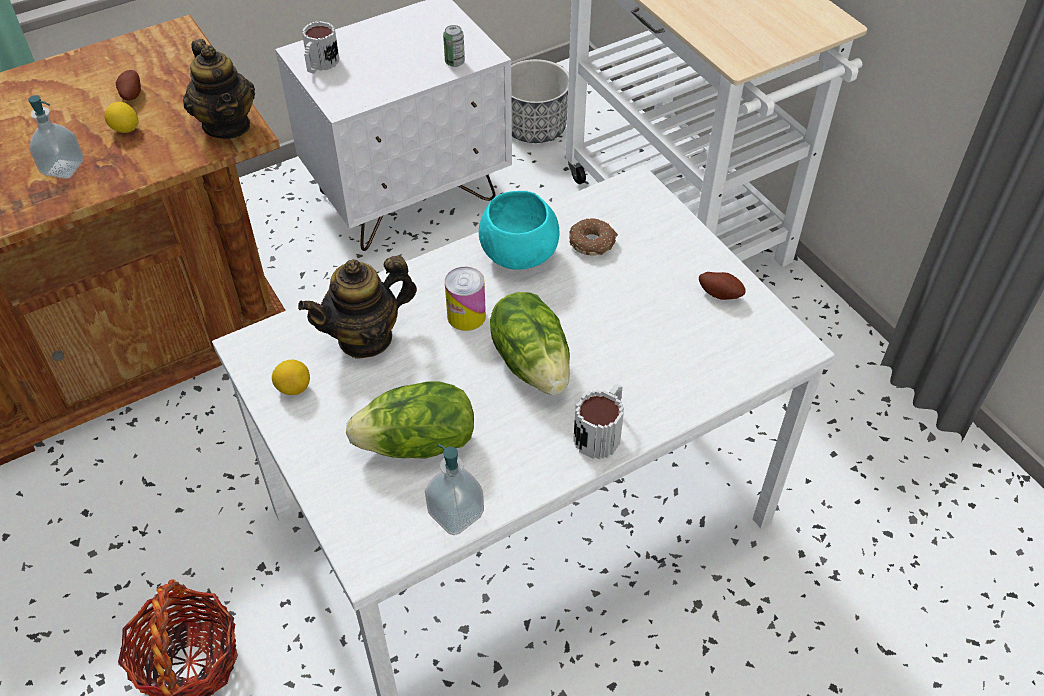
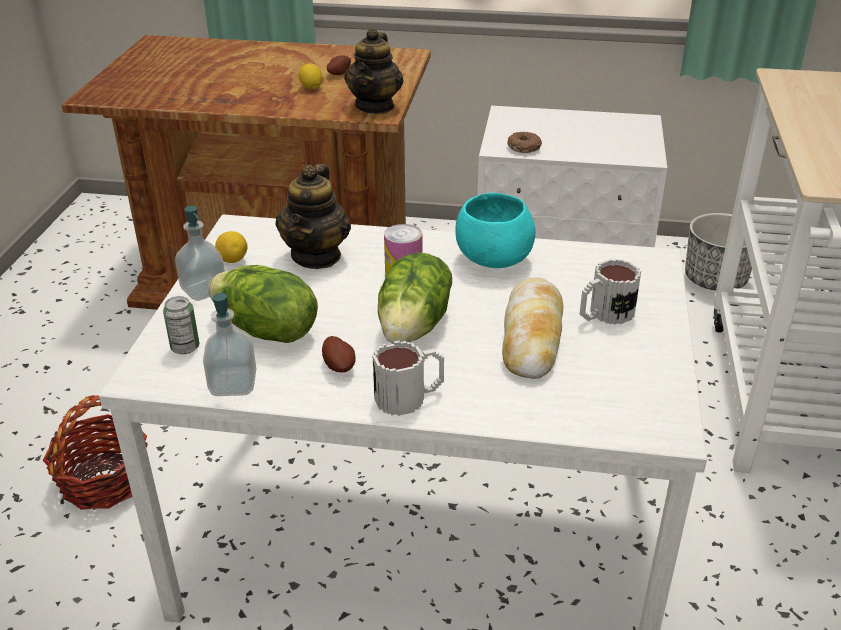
camera: 40 degrees right, 15 degrees down
soap dispenser [28,95,84,179] -> soap dispenser moved to [175,206,225,301]
teapot [298,256,417,359] -> teapot turned 90 degrees counterclockwise [275,164,351,269]
mug [302,21,339,74] -> mug moved to [579,259,641,325]
can [443,25,465,67] -> can moved to [163,296,199,354]
donut [569,218,618,256] -> donut moved to [507,132,542,153]
potato [699,272,746,300] -> potato moved to [322,336,356,373]
none -> bread [502,278,563,379]

